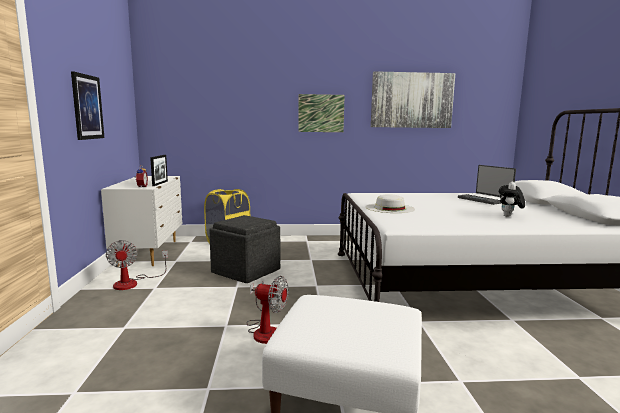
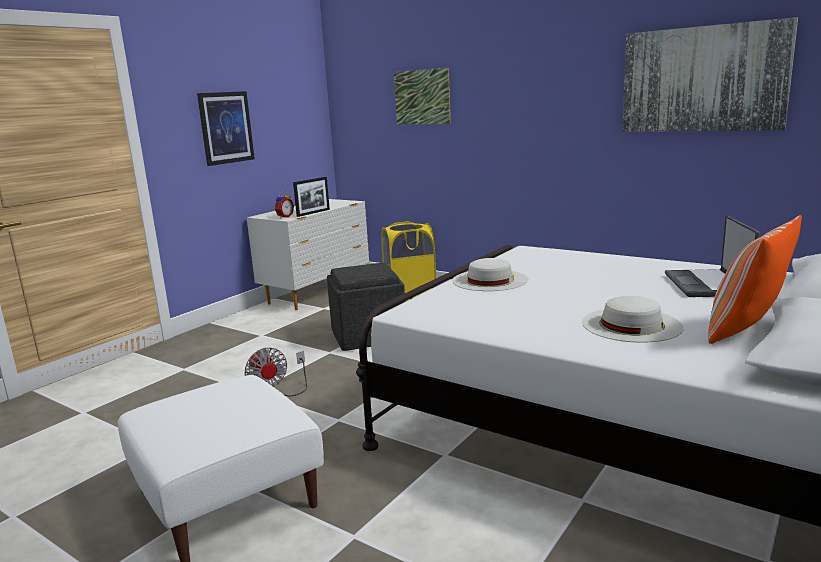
camera: 40 degrees right, 5 degrees up
fan [106,240,168,290] -> none
picture [298,94,345,132] -> picture moved to [394,68,451,125]
plush toy [499,181,525,217] -> white hat [582,296,684,343]
none -> pillow [708,215,802,344]

